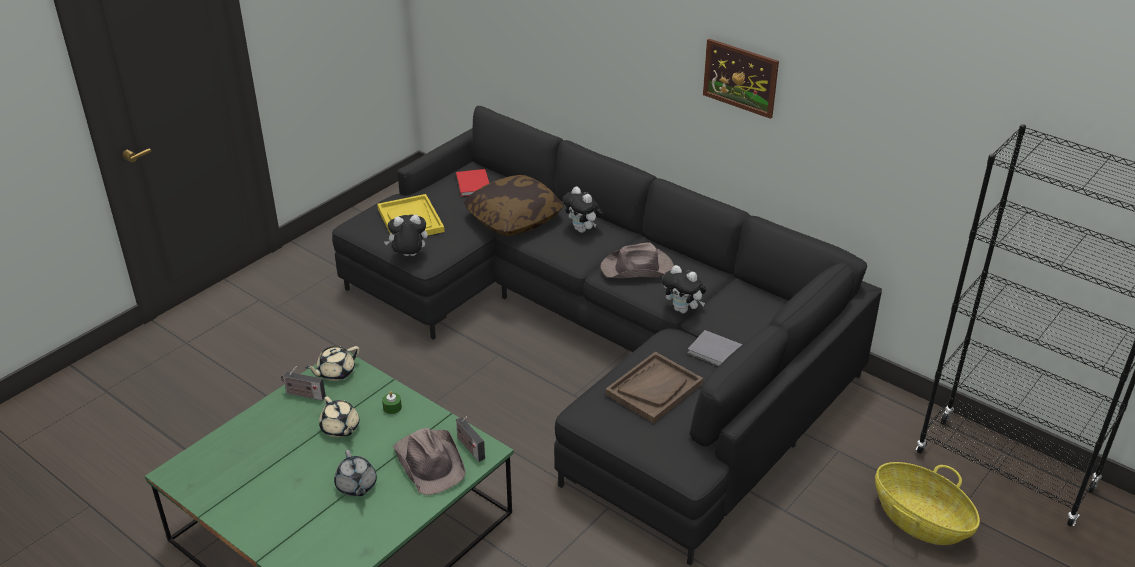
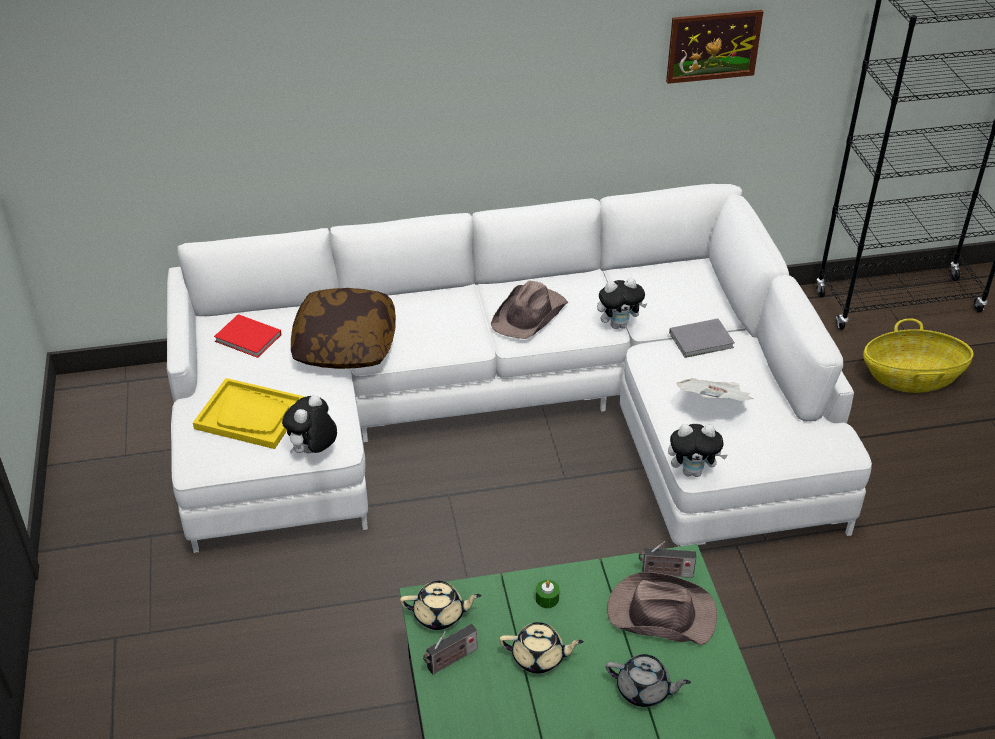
camera: 50 degrees left, 5 degrees up
beige teapot [305,346,359,381] -> beige teapot turned 90 degrees counterclockwise [400,581,481,630]
black sofa [332,106,882,566] -> white sofa [167,184,872,553]
plush toy [562,186,603,233] -> plush toy moved to [668,424,728,477]
brown tray [605,352,703,424] -> newspaper [677,378,753,401]
picture [703,39,779,119] -> picture moved to [666,10,763,84]

